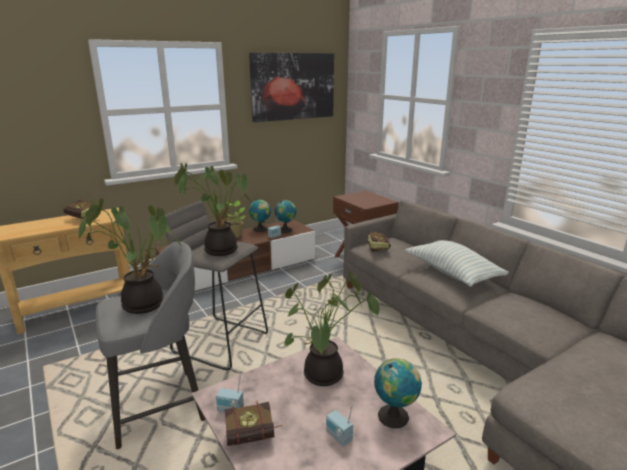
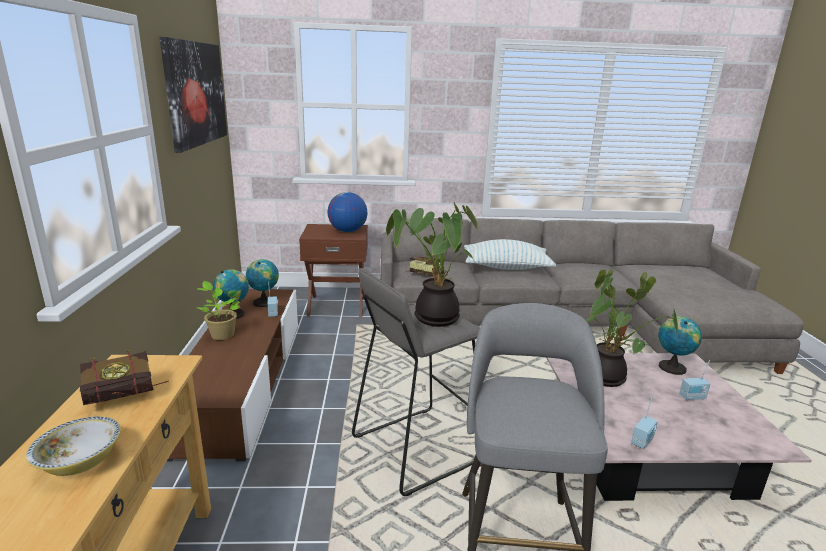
camera: 60 degrees left, 0 degrees up
potted plant [78,199,182,314] -> none
book [225,400,283,446] -> none
none -> bowl [26,416,121,476]
none -> globe [327,192,367,232]

